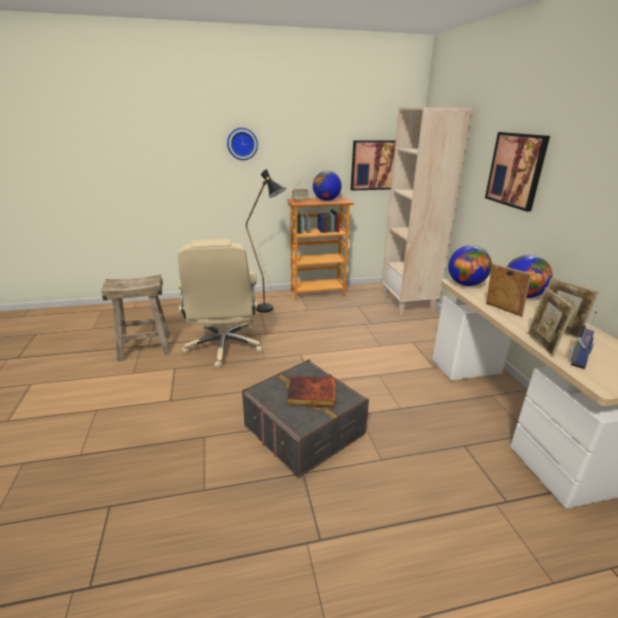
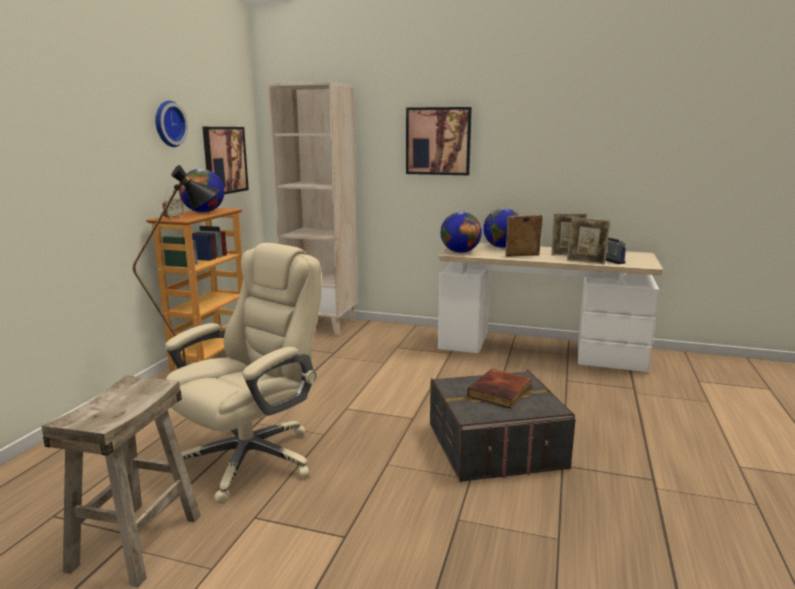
camera: 60 degrees left, 10 degrees down
beige office chair [178,239,262,368] -> beige office chair turned 75 degrees counterclockwise [165,243,322,504]
wall clock [227,128,258,160] -> wall clock moved to [155,101,188,147]

